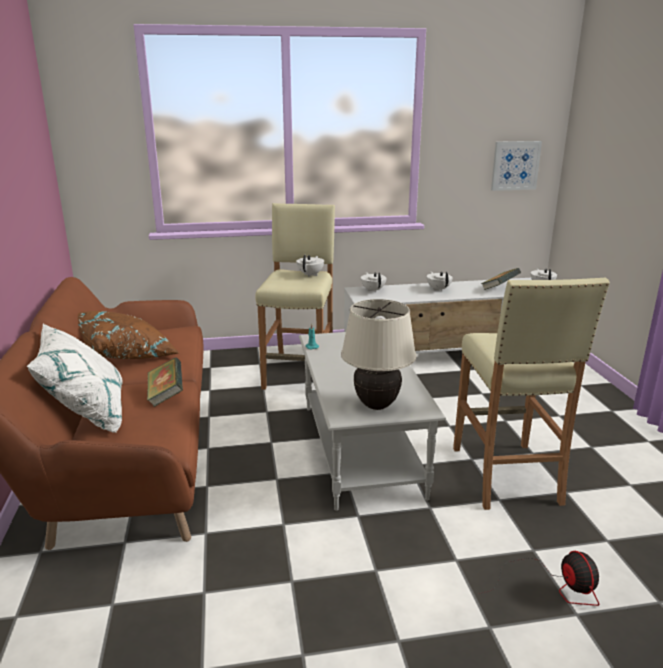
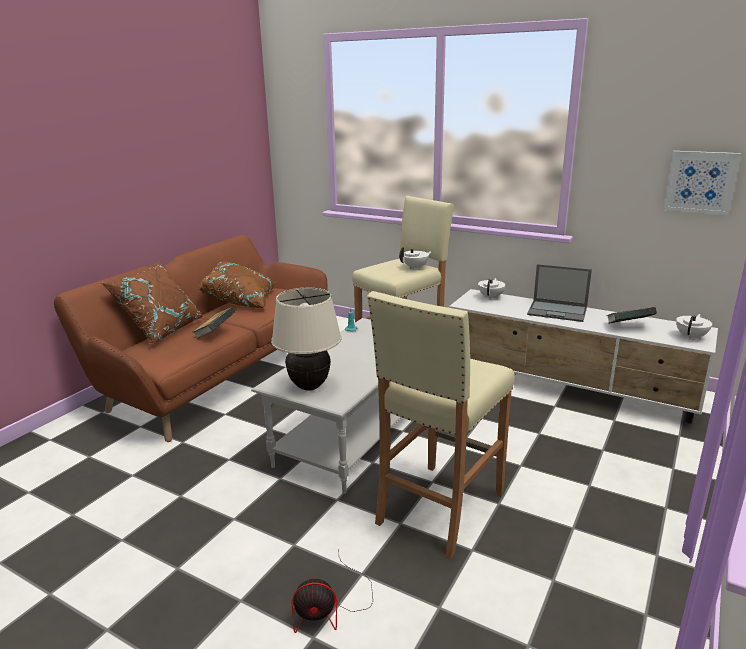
camera: 40 degrees right, 0 degrees up
white pillow [26,324,123,433] -> brown pillow [102,261,203,346]
white teapot [427,271,453,291] -> laptop [527,264,592,322]
fan [479,551,599,606] -> fan turned 60 degrees clockwise [291,557,373,633]

